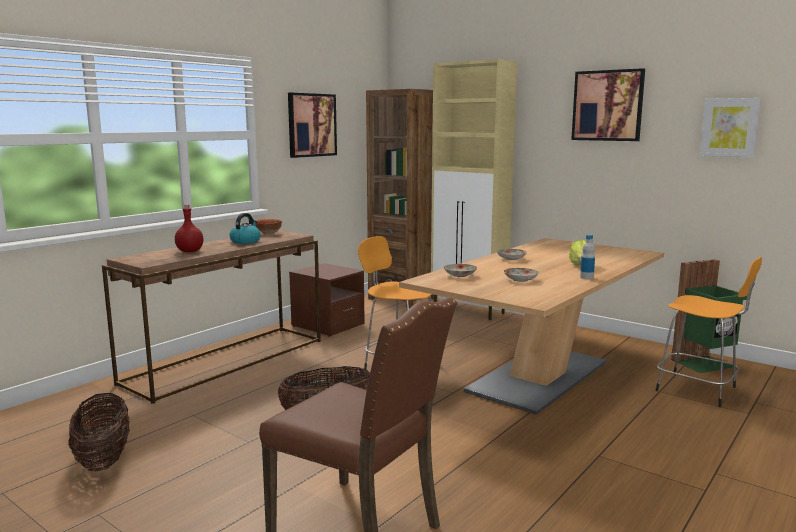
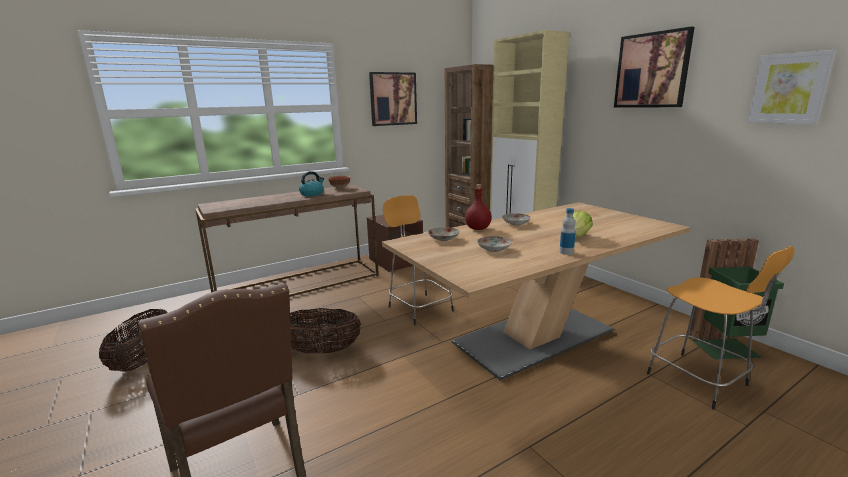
camera: 20 degrees right, 5 degrees up
red bottle [175,205,203,252] -> red bottle moved to [465,184,492,230]

